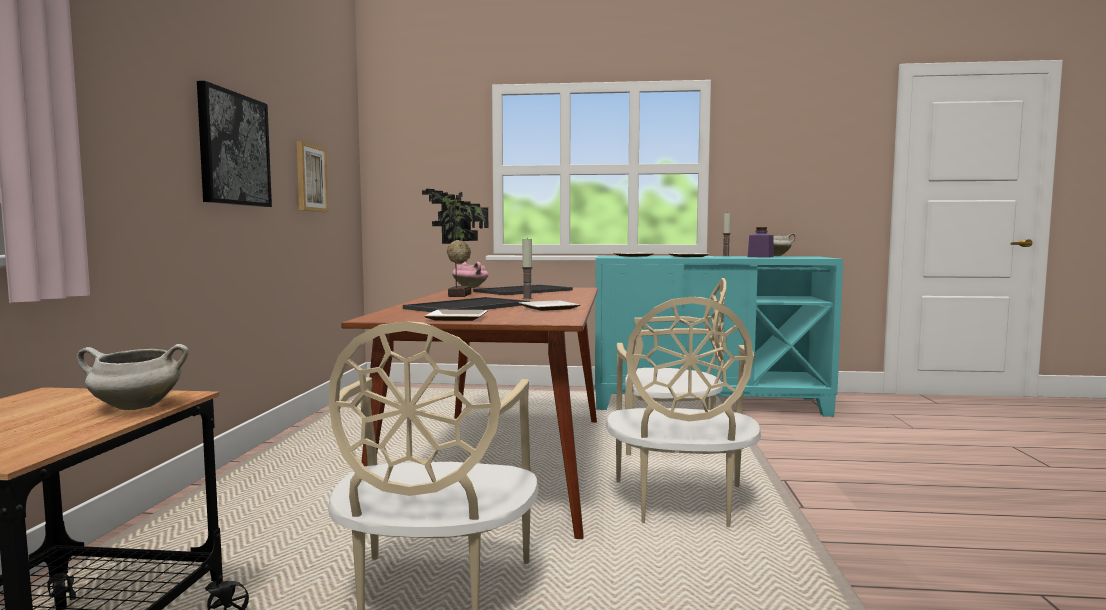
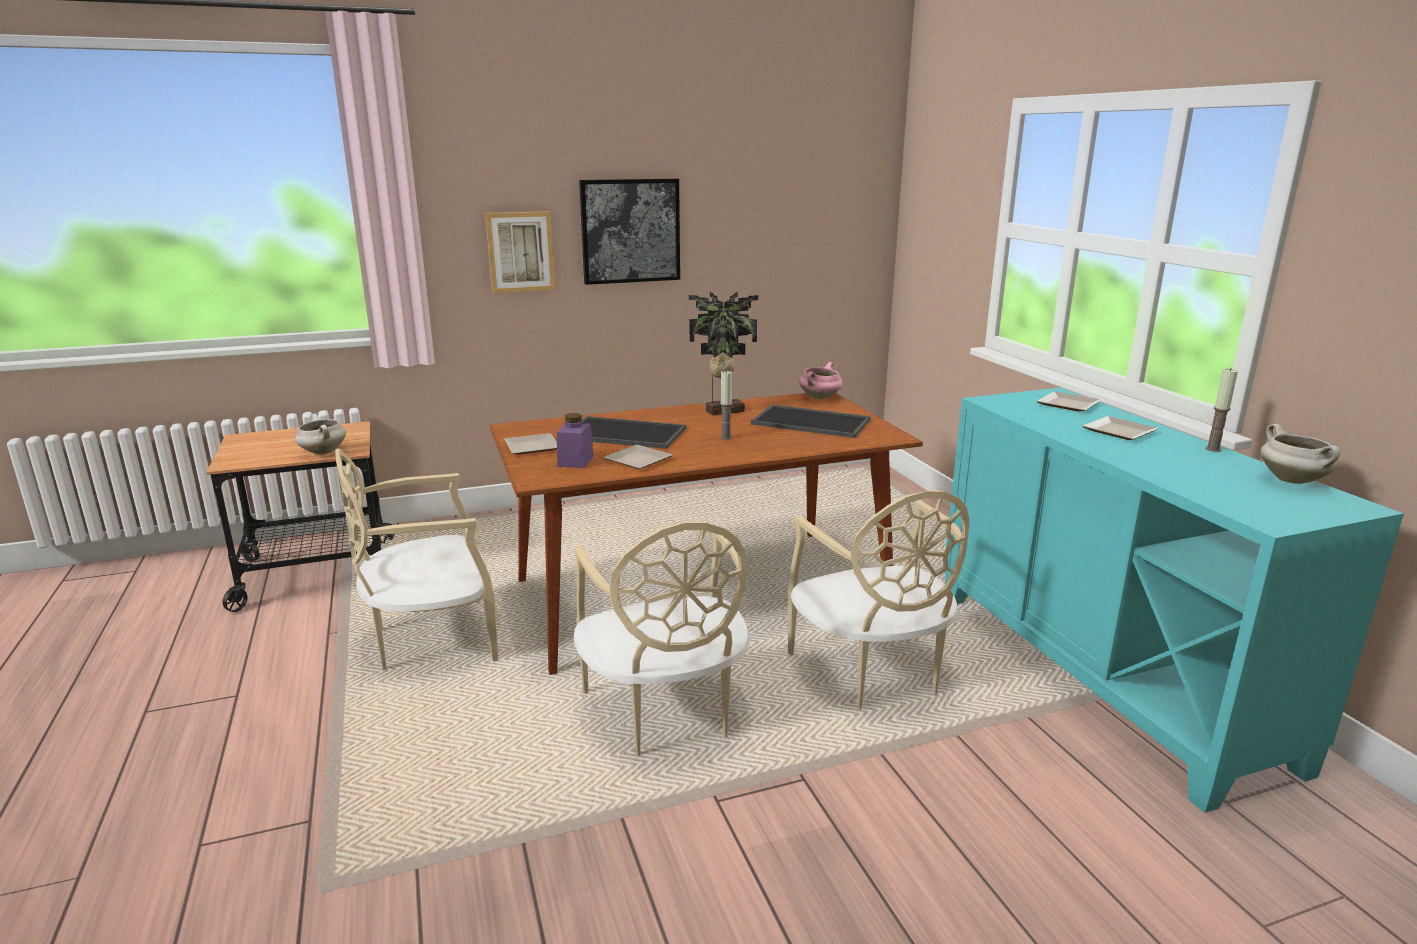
camera: 65 degrees right, 15 degrees up
picture [297,141,328,212] -> picture moved to [485,211,555,293]
beige chair [606,297,761,527] -> beige chair turned 90 degrees counterclockwise [574,521,749,756]
purple jar [748,227,774,258] -> purple jar moved to [557,413,594,468]

